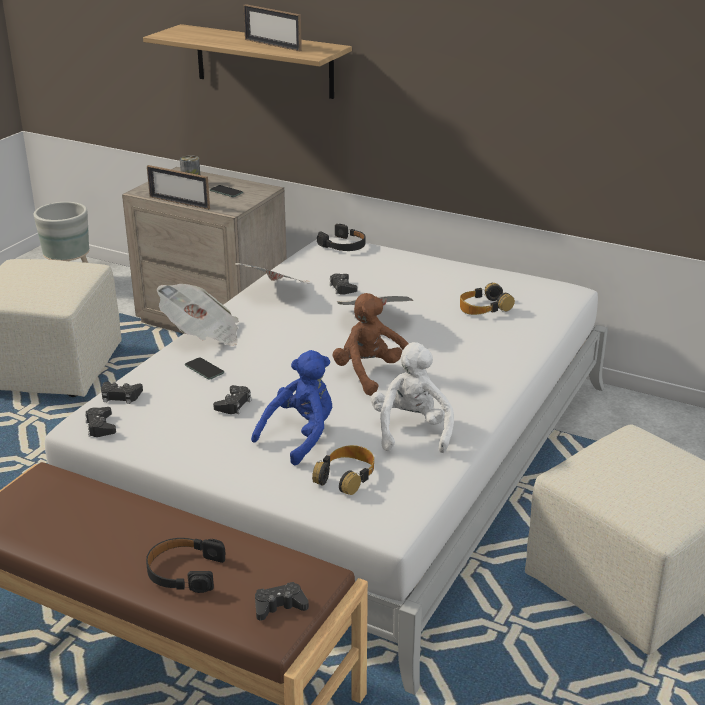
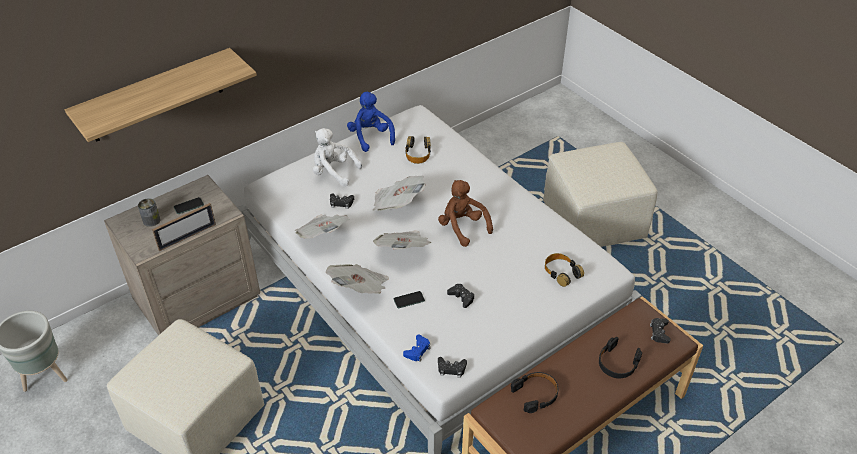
camera: 65 degrees left, 15 degrees up
black game controller [101,382,143,404] -> blue game controller [403,334,431,361]
picture frame [243,4,302,51] -> none
blue plush toy [251,350,332,465] -> blue plush toy moved to [347,92,395,152]
black headphones [317,224,365,251] -> black headphones moved to [511,372,558,413]
brown plush toy [332,293,409,396] -> brown plush toy turned 60 degrees clockwise [438,180,493,247]
white plush toy [371,342,454,453] -> white plush toy moved to [313,128,362,187]
none -> newspaper [373,230,431,250]

